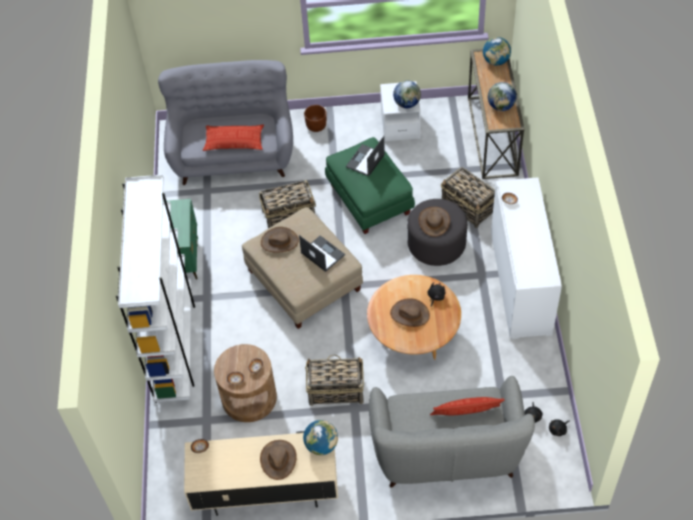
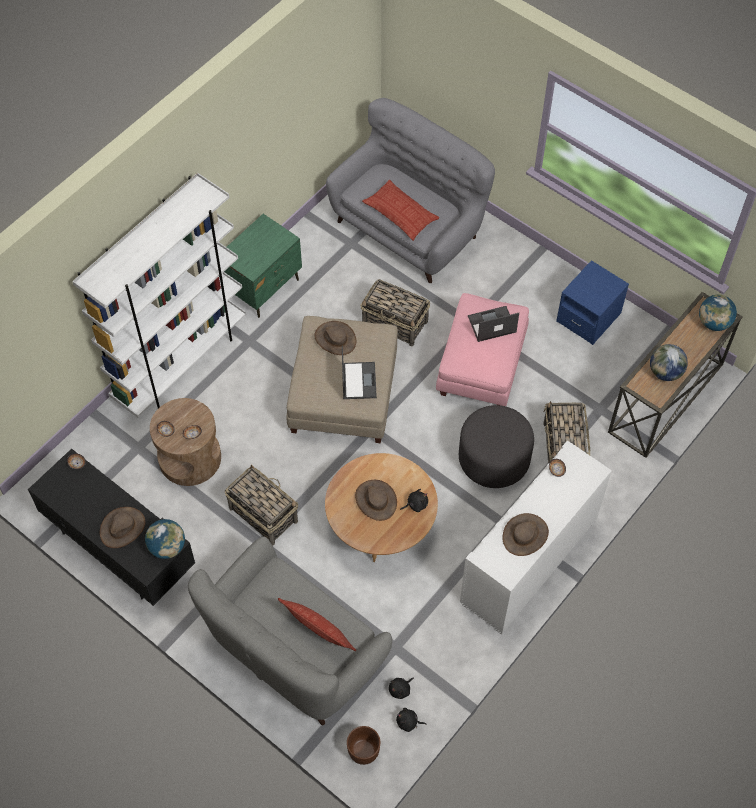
camera: 40 degrees right, 5 degrees up
beige tv stand [184,431,338,516] -> black tv stand [28,449,195,606]
brown planter [304,105,327,132] -> brown planter moved to [347,726,380,765]
green ottoman [325,137,415,234] -> pink ottoman [436,293,529,406]
white nightstand [380,81,421,141] -> blue nightstand [556,260,629,345]
globe [393,80,421,108] -> none
brown hat [419,207,450,237] -> brown hat moved to [502,513,549,556]

